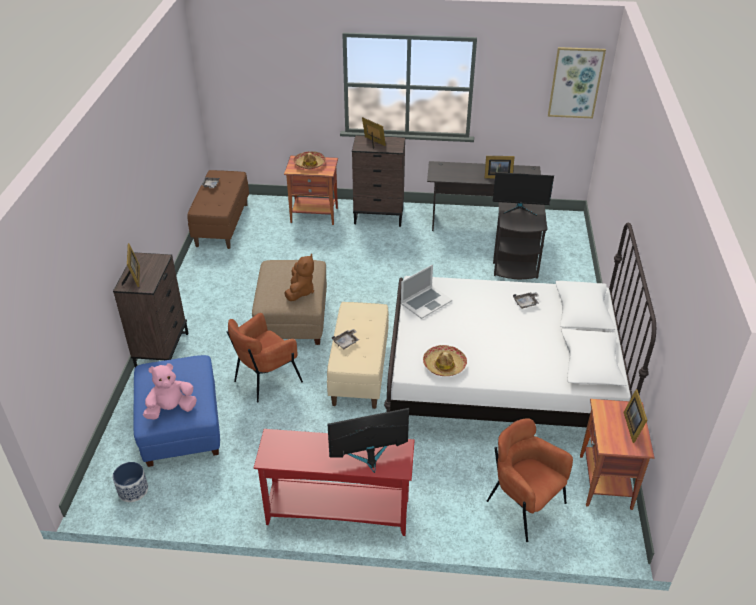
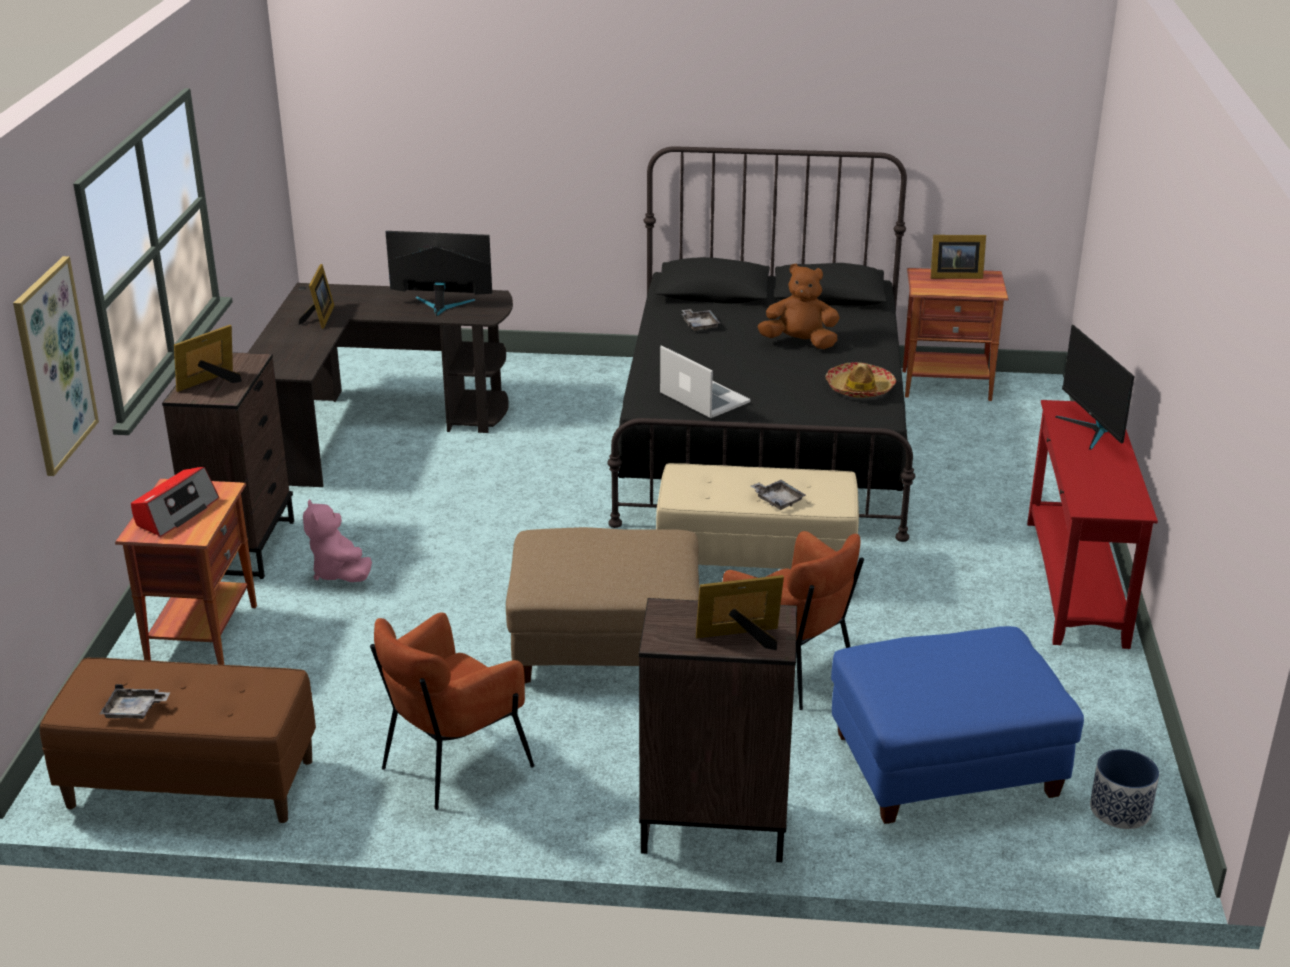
camera: 90 degrees left, 10 degrees down
pink plush toy [143,363,197,420] -> pink plush toy moved to [303,499,372,582]
brown plush toy [285,254,314,301] -> brown plush toy moved to [758,264,840,349]
hat [293,151,326,169] -> radio [131,467,219,537]
white bed [384,223,656,427] -> black bed [607,146,915,542]
brown armchair [487,418,573,542] -> brown armchair moved to [370,612,535,810]
monitor [493,172,554,216] -> monitor turned 90 degrees counterclockwise [385,231,492,316]
picture [548,47,606,118] -> picture moved to [13,256,99,476]

